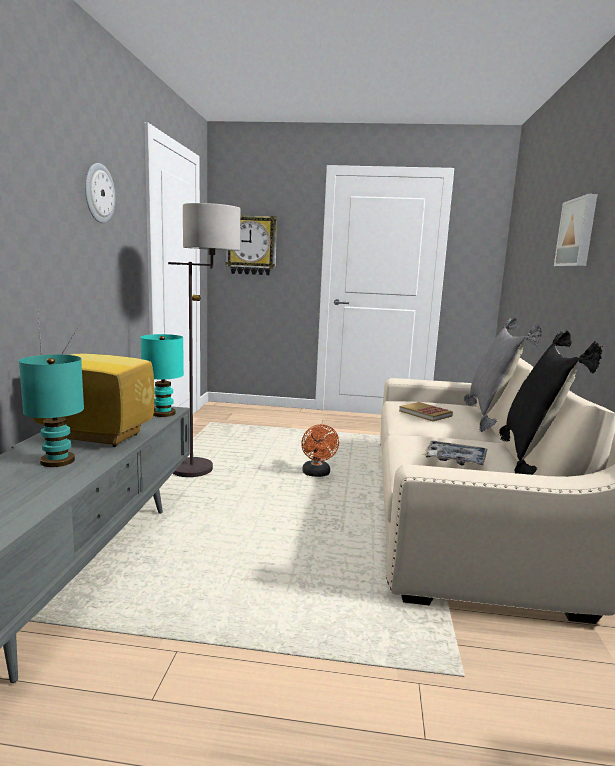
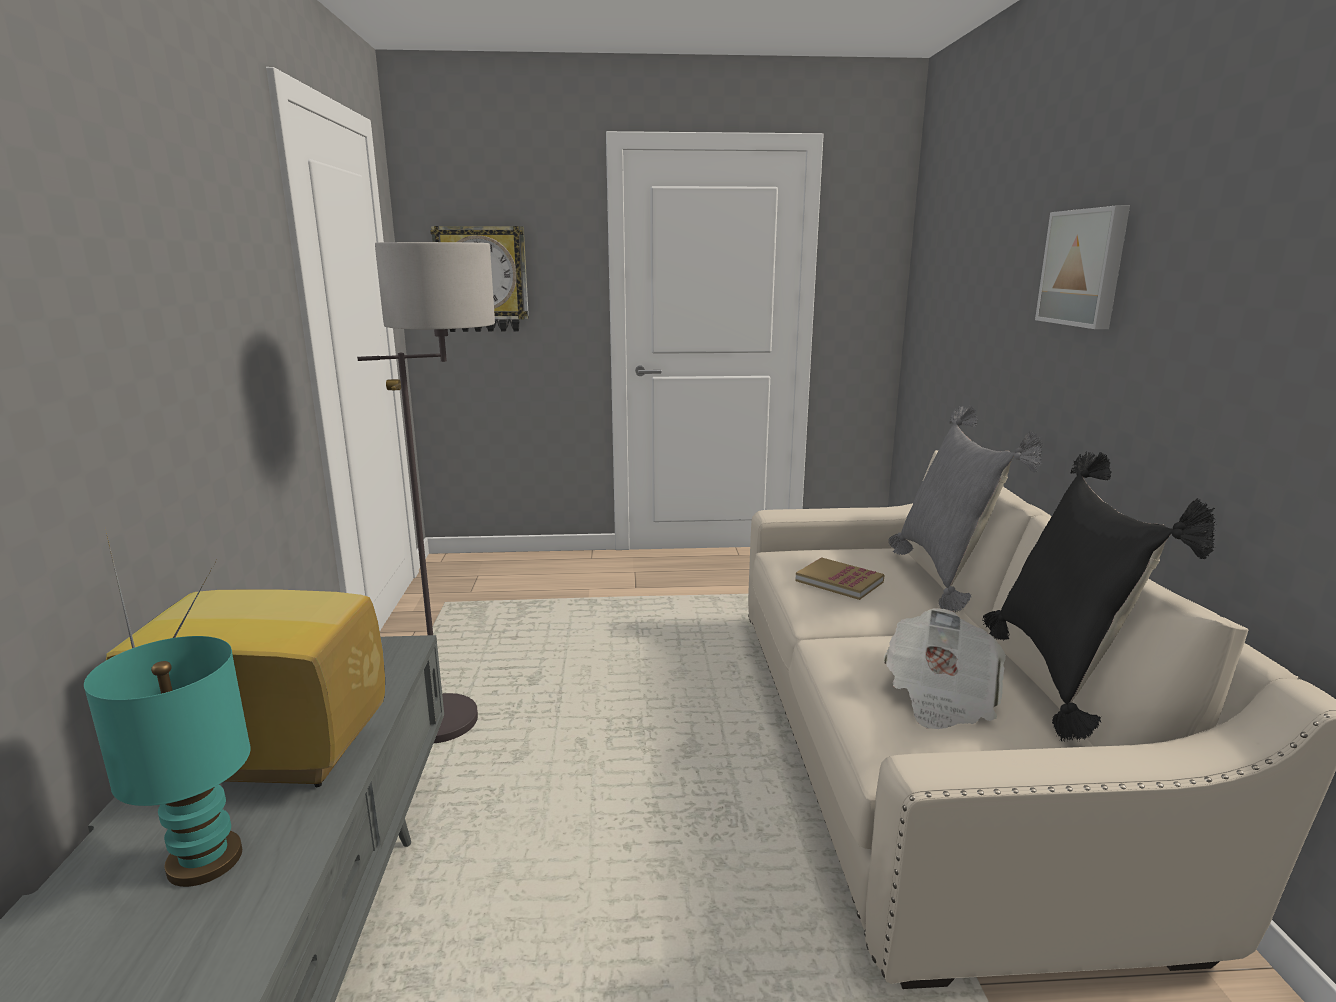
camera: 10 degrees left, 5 degrees up
wall clock [85,163,115,223] -> none
turquoise table lamp [140,334,184,417] -> none
orange fan [301,424,339,477] -> none
tray [423,441,487,466] -> newspaper [884,608,1006,729]

